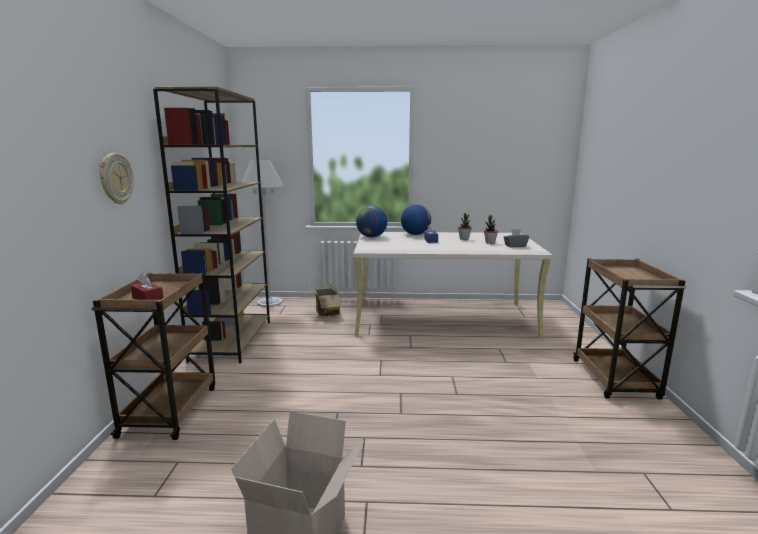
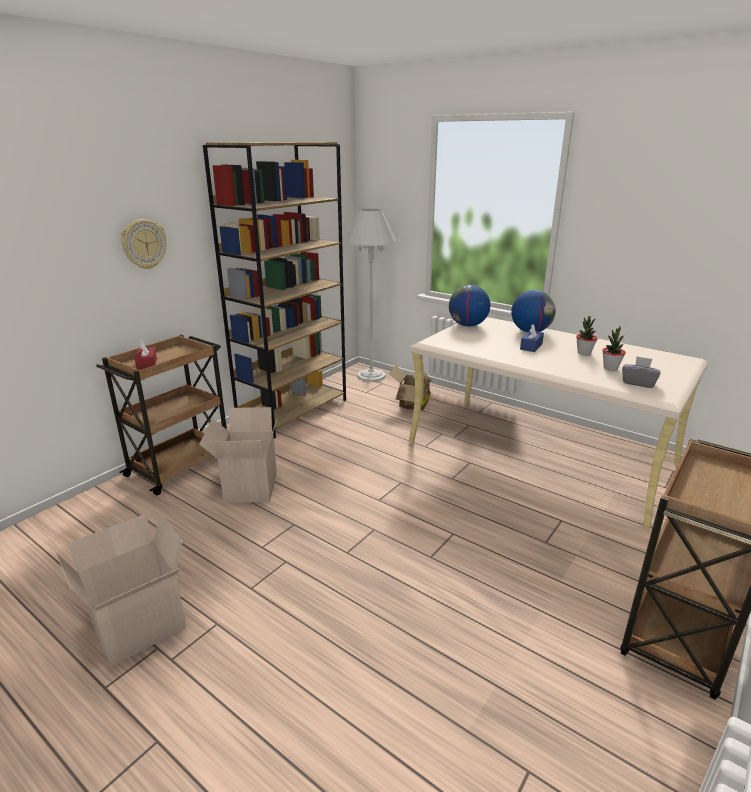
camera: 35 degrees right, 10 degrees up
none -> cardboard box [199,407,278,503]

